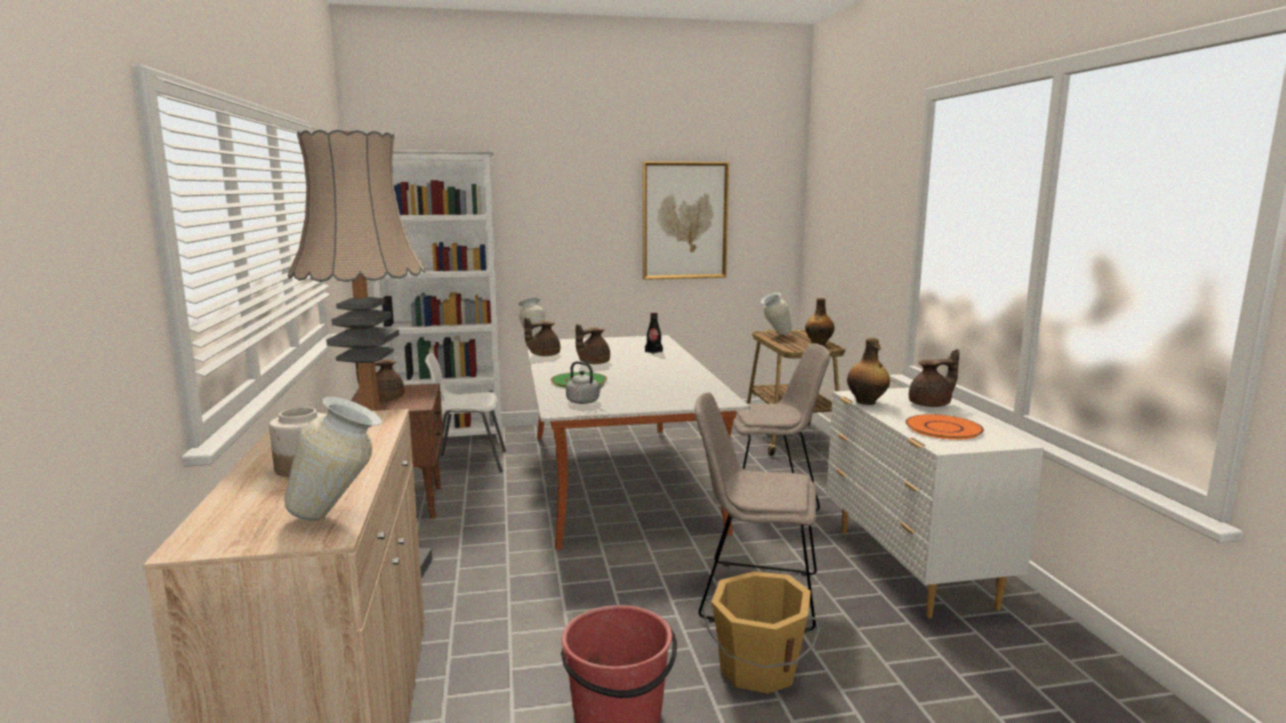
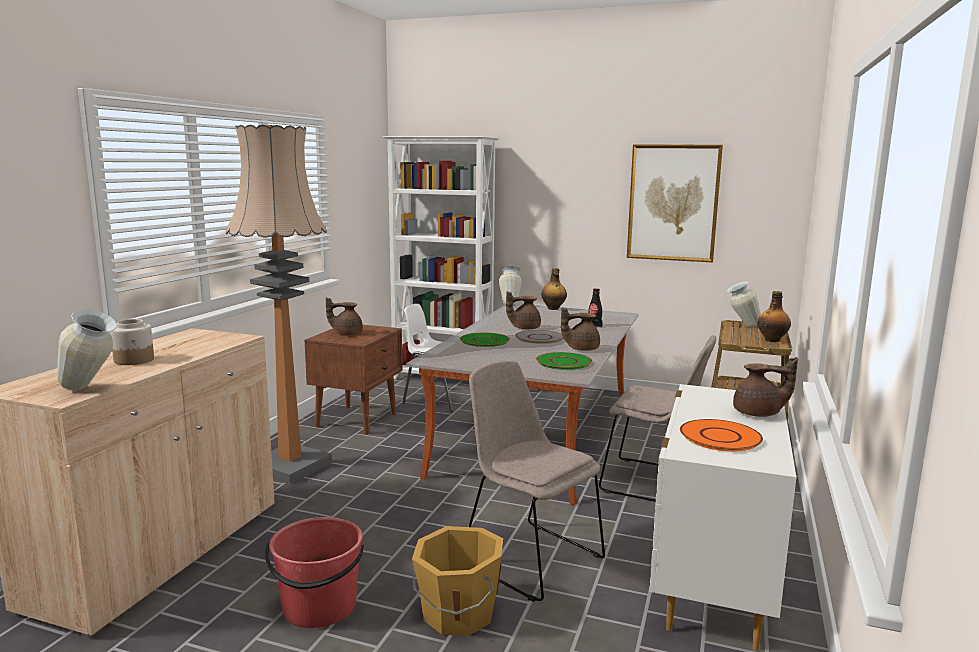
camera: 30 degrees right, 0 degrees up
brown teapot [524,318,560,356] -> brown teapot moved to [561,307,600,351]
grey kettle [566,361,604,404] -> none
bottle [847,338,890,405] -> bottle moved to [541,268,567,310]
none -> grey plate [515,330,564,344]
none -> green plate [536,352,592,370]

